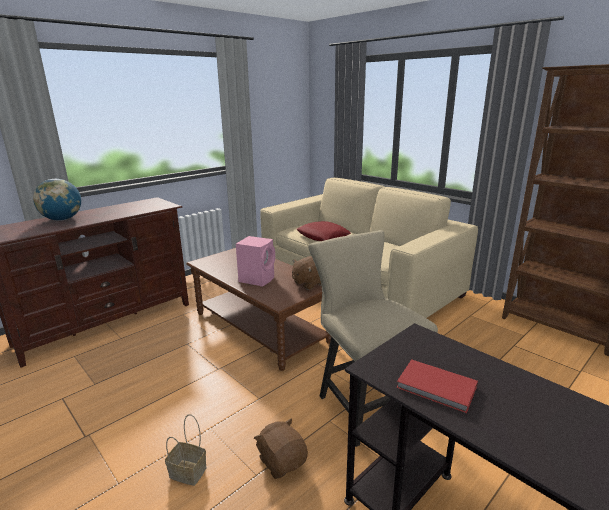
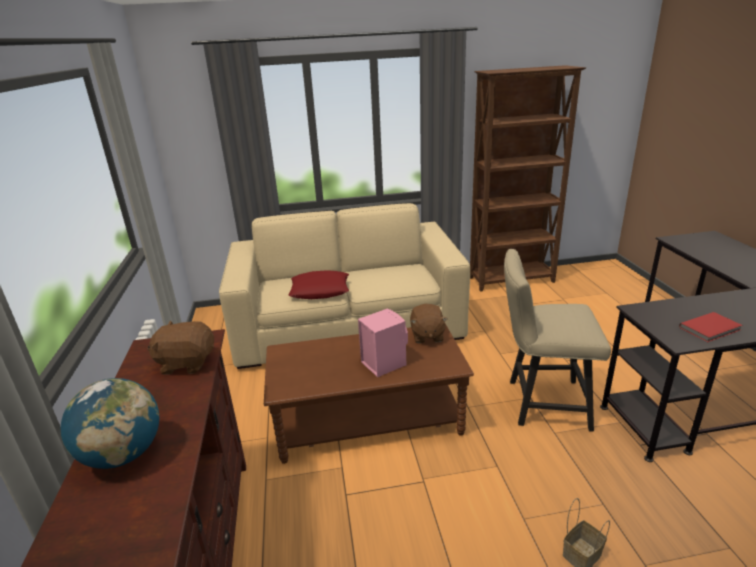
camera: 55 degrees left, 5 degrees up
brown plush toy [254,418,308,479] -> brown plush toy moved to [147,320,214,375]

